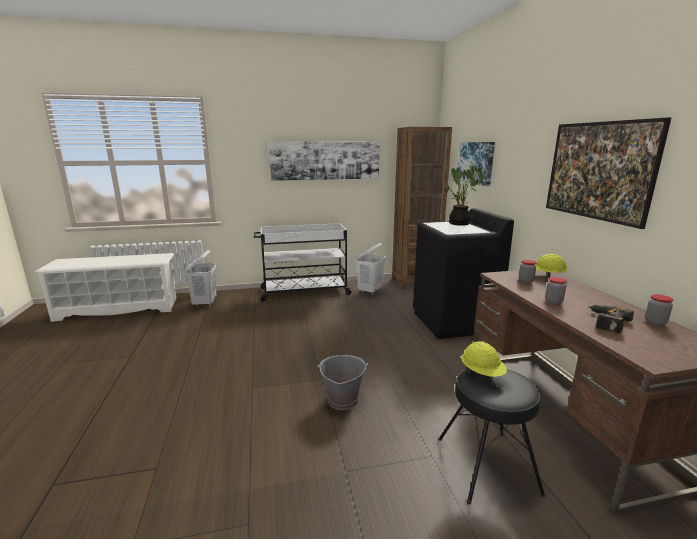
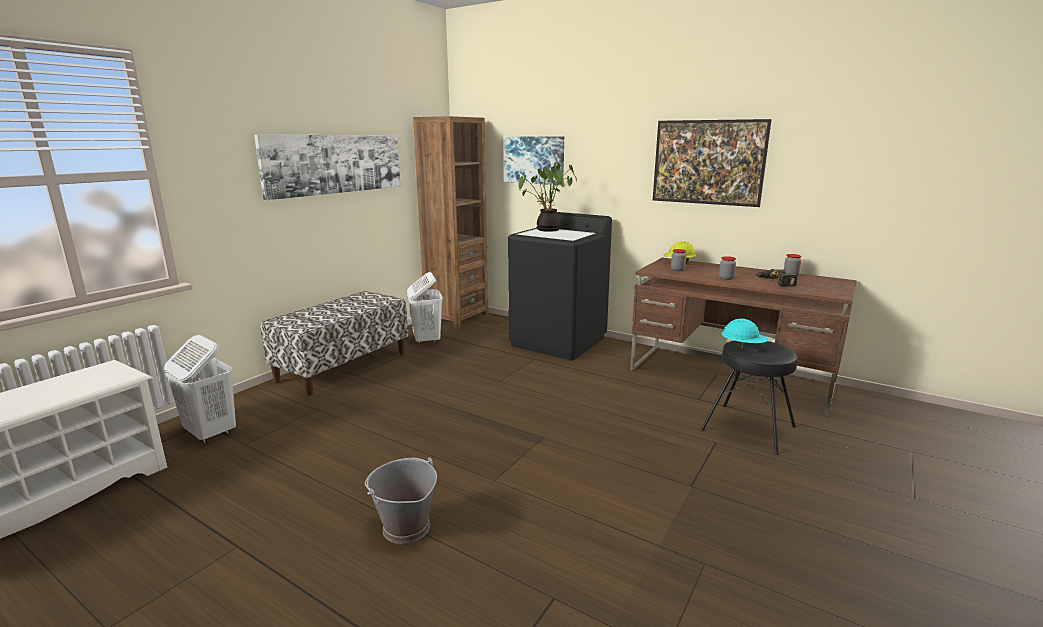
camera: 45 degrees left, 0 degrees up
white cart [254,223,352,302] -> bench [260,291,408,396]
grey bucket [317,355,368,410] -> grey bucket moved to [365,457,437,544]
yellow hard hat [461,341,507,377] -> turquoise hard hat [722,319,768,349]

